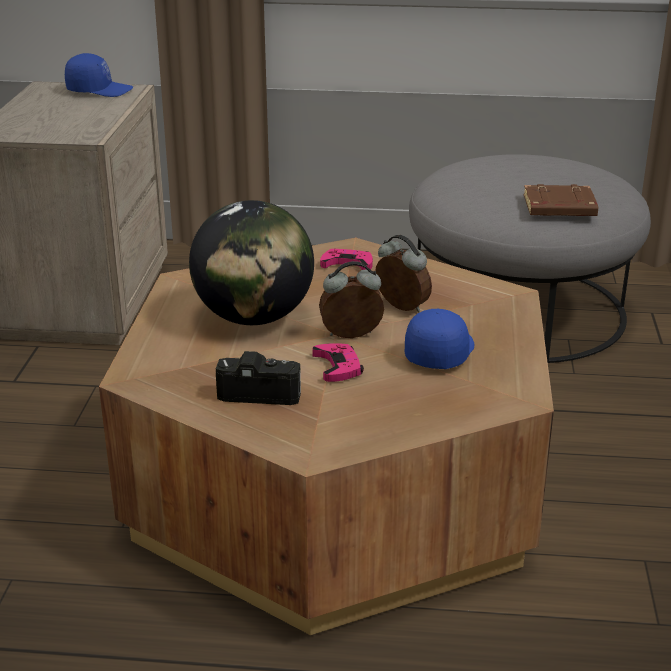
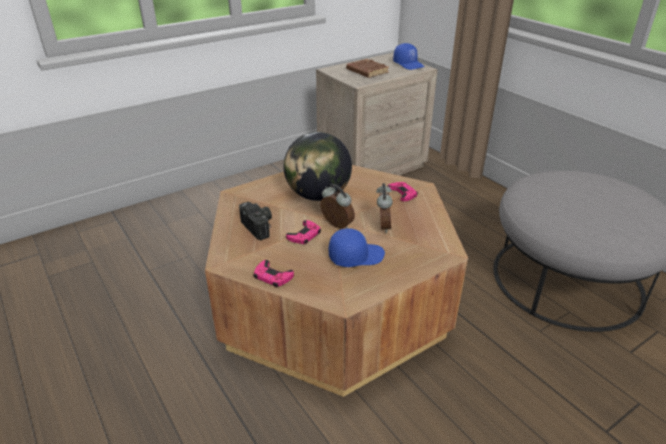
camera: 50 degrees right, 5 degrees up
brown book [524,184,598,216] -> brown book moved to [346,59,389,78]
none -> pink game controller [253,260,294,287]

